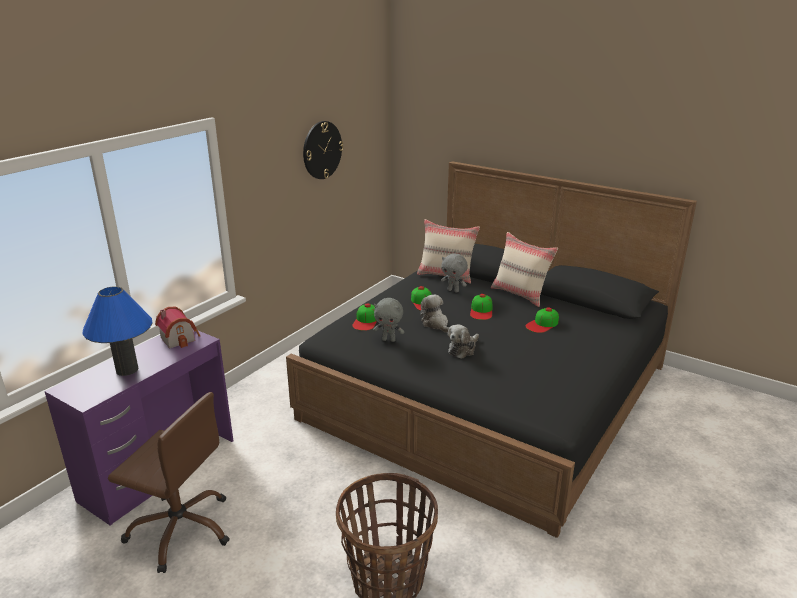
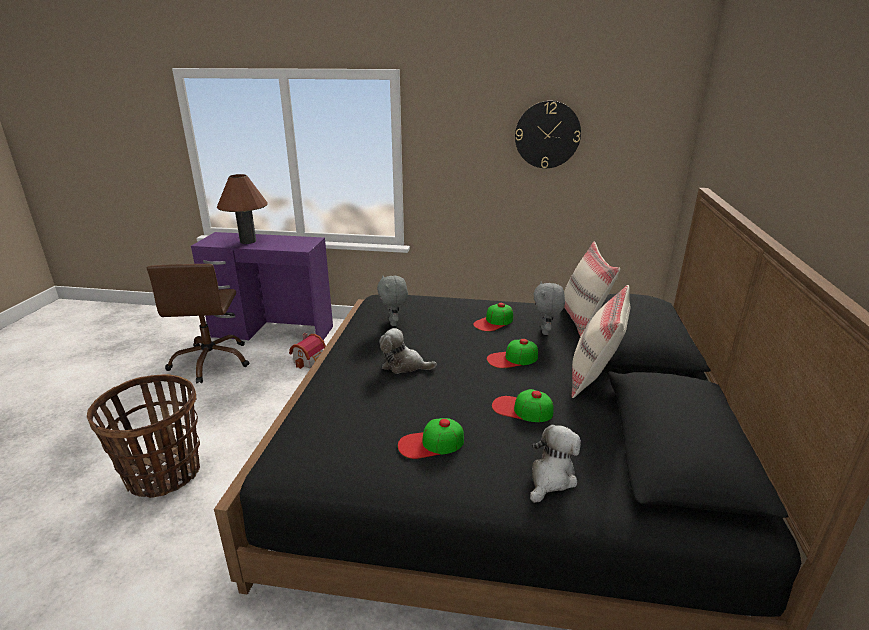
camera: 65 degrees right, 0 degrees up
blue table lamp [83,286,153,376] -> brown table lamp [217,174,268,244]
toy house [155,307,200,348] -> toy house moved to [289,333,326,369]
cap [352,303,377,331] -> cap moved to [398,418,464,459]
plush toy [420,295,449,333] -> plush toy moved to [530,425,581,503]

